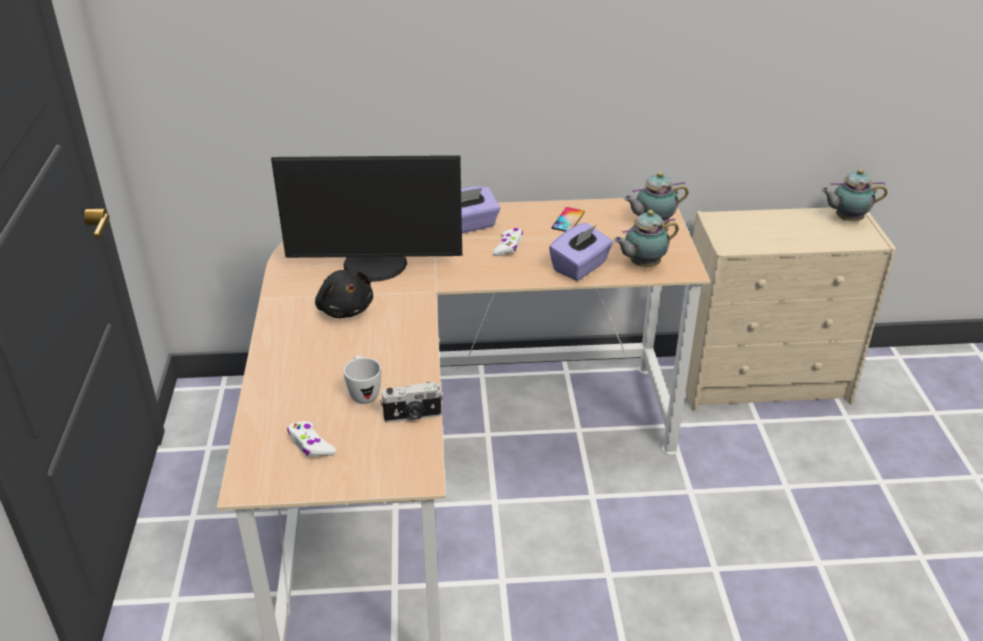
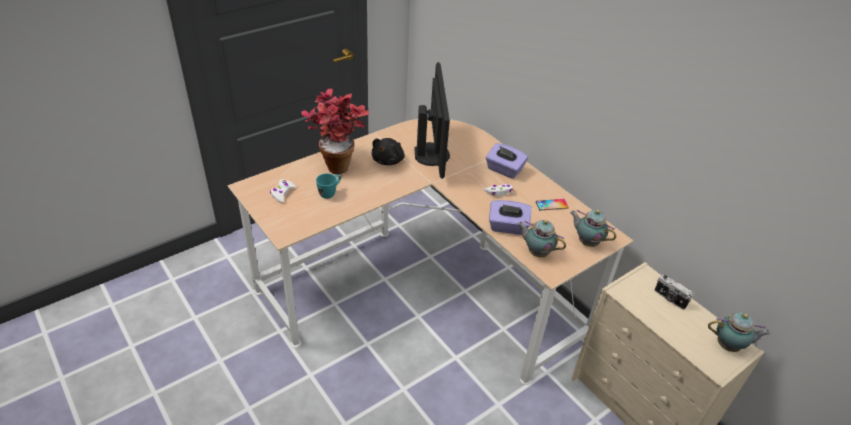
camera: 55 degrees right, 5 degrees up
monitor [271,155,462,282] -> monitor turned 150 degrees counterclockwise [414,62,450,179]
white mug [344,355,381,404] -> turquoise mug [316,173,341,199]
camera [380,382,443,423] -> camera moved to [654,274,692,310]
teapot [821,169,888,221] -> teapot turned 135 degrees clockwise [708,312,770,352]
none -> potted plant [301,89,369,175]

